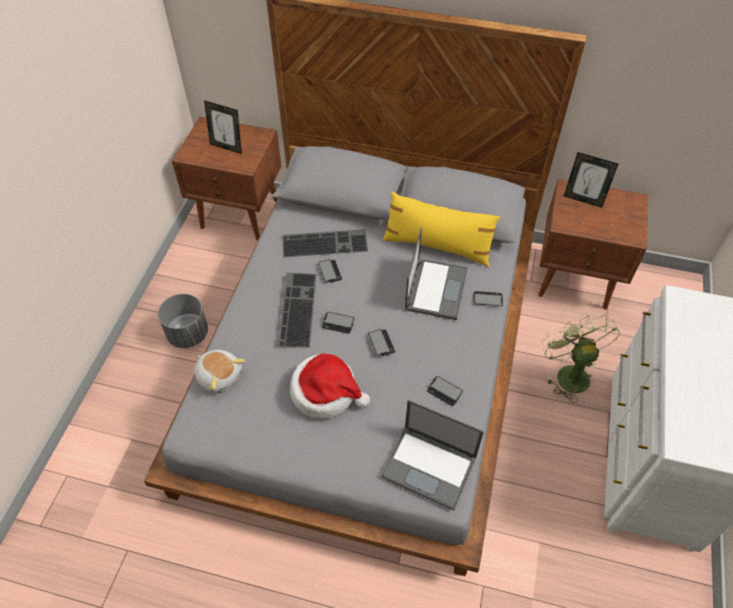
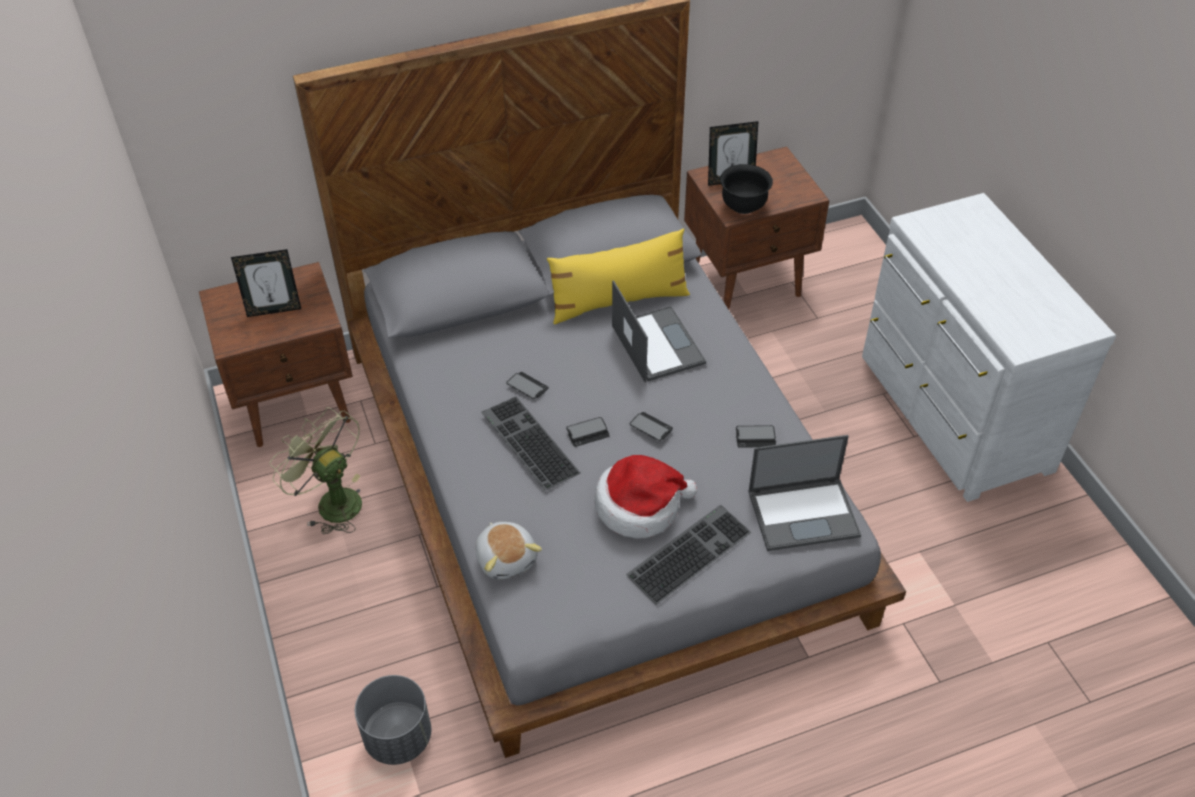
camera: 35 degrees left, 5 degrees down
grey planter [158,294,208,348] -> grey planter moved to [355,675,431,765]
plush toy [194,350,245,393] -> plush toy turned 60 degrees clockwise [476,522,542,580]
keyboard [282,229,368,257] -> keyboard moved to [626,504,751,605]
phone [474,291,503,306] -> none
green fan [542,315,620,403] -> green fan moved to [269,407,362,534]
none -> black bowl [720,164,773,214]

